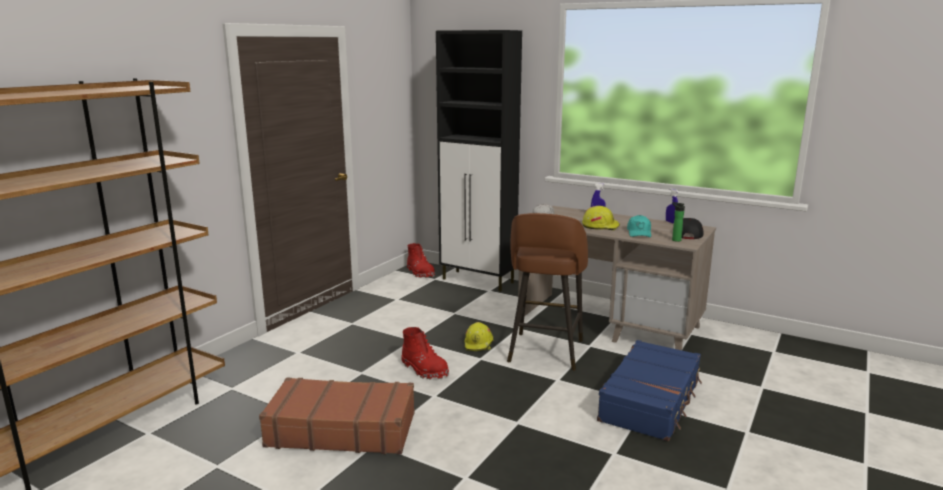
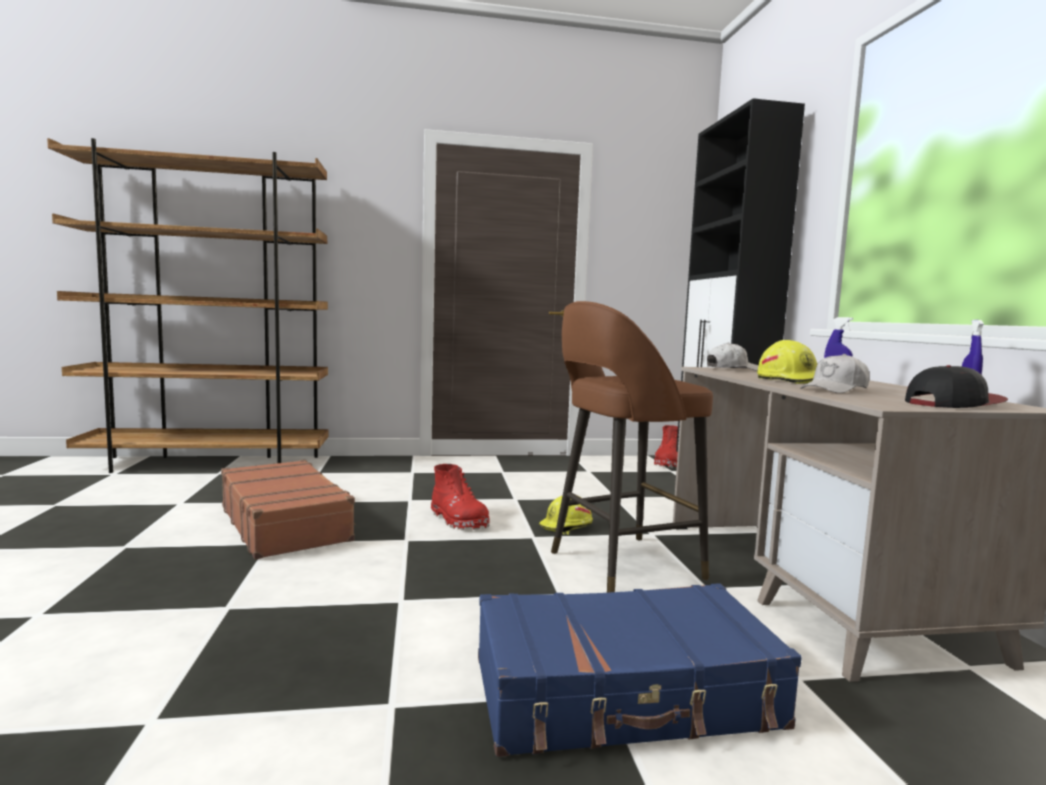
camera: 50 degrees right, 10 degrees down
red boot [401,327,449,379] -> red boot turned 45 degrees counterclockwise [431,464,490,530]
turquoise cap [627,215,651,237] -> white cap [800,354,870,393]
bottle [672,202,685,242] -> none

